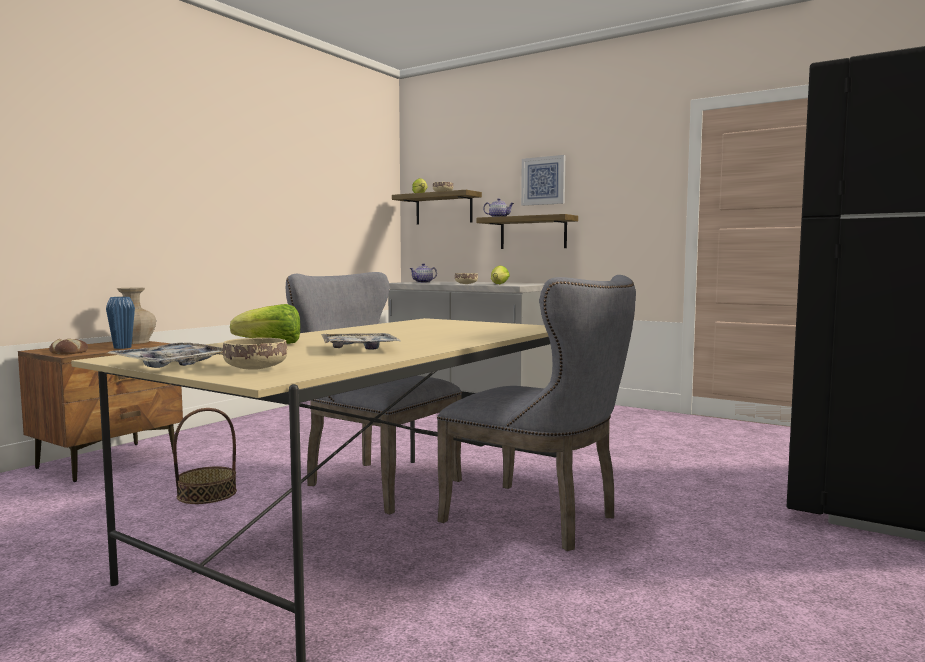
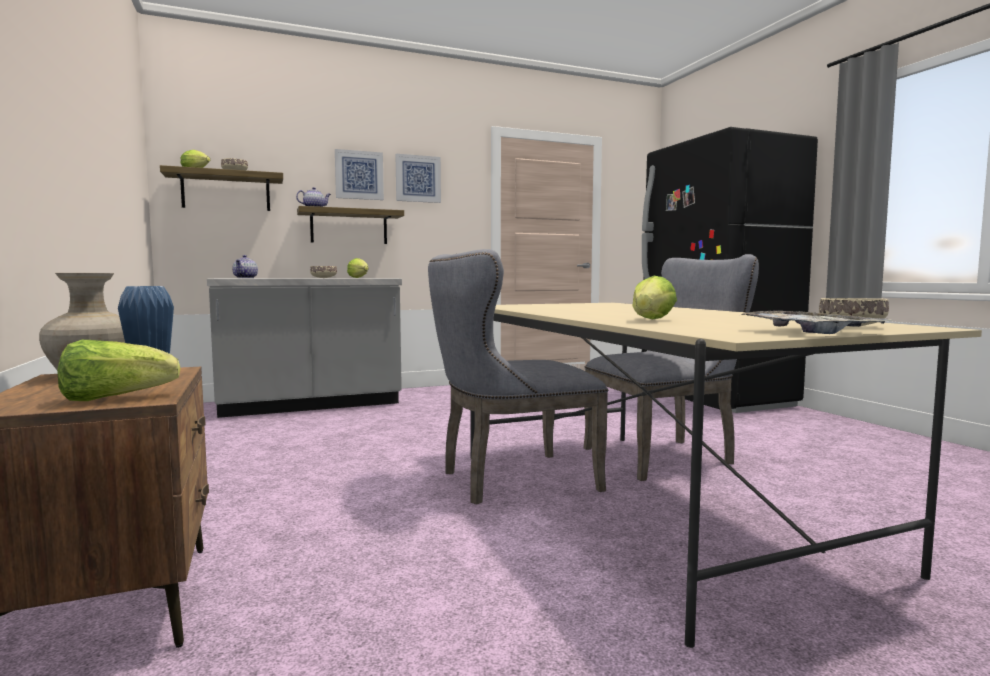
camera: 55 degrees left, 0 degrees up
bread [49,339,88,355] -> lettuce [57,340,181,401]
basket [173,408,237,504] -> none
tray [321,333,401,350] -> none
none -> picture [395,154,441,203]

